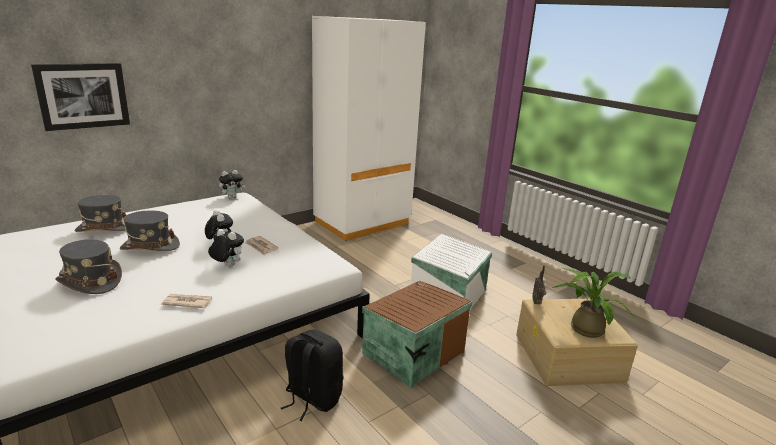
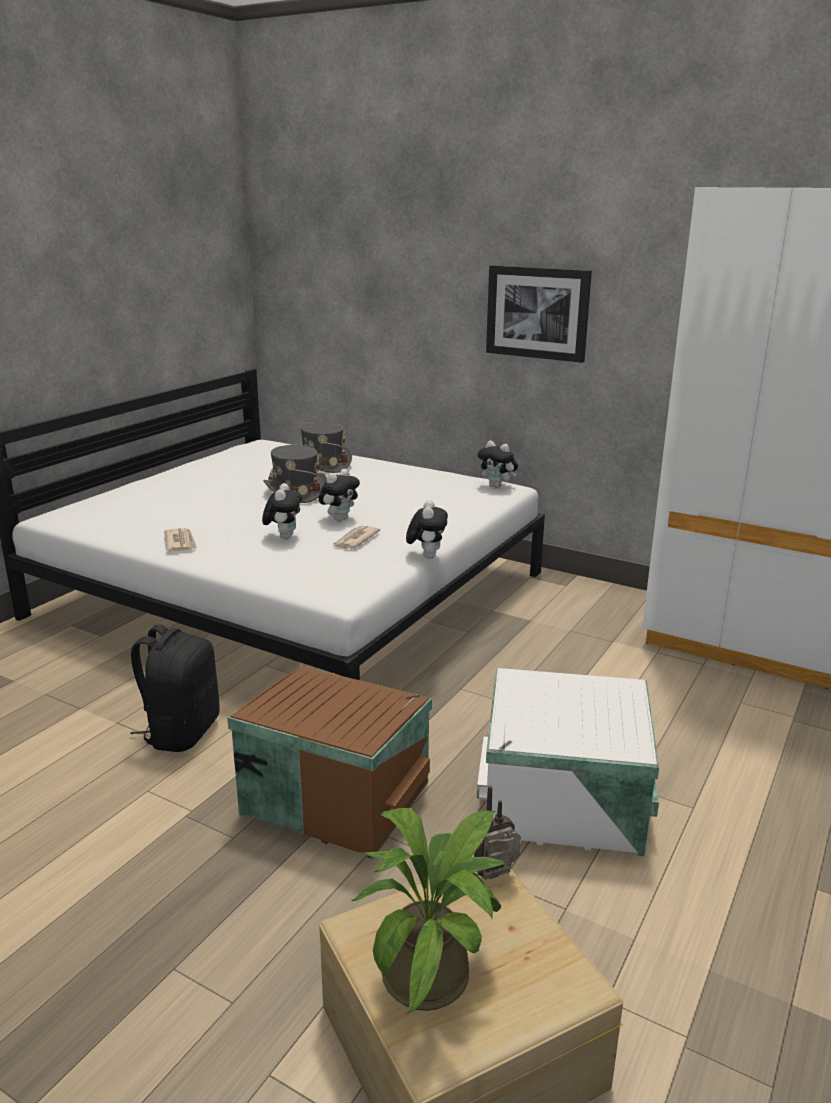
camera: 70 degrees right, 0 degrees up
picture [31,63,130,131] -> picture moved to [486,265,592,363]
grey hat [56,239,122,294] -> none
none -> plush toy [406,500,448,559]

